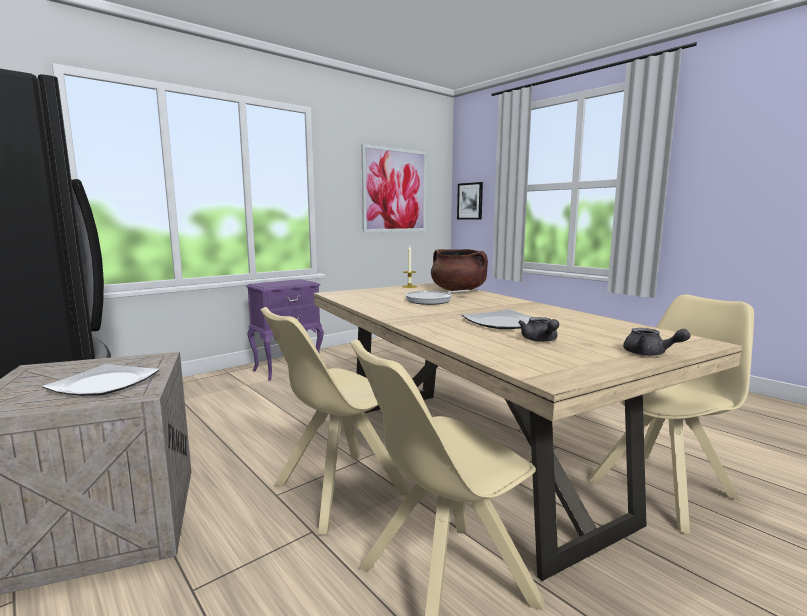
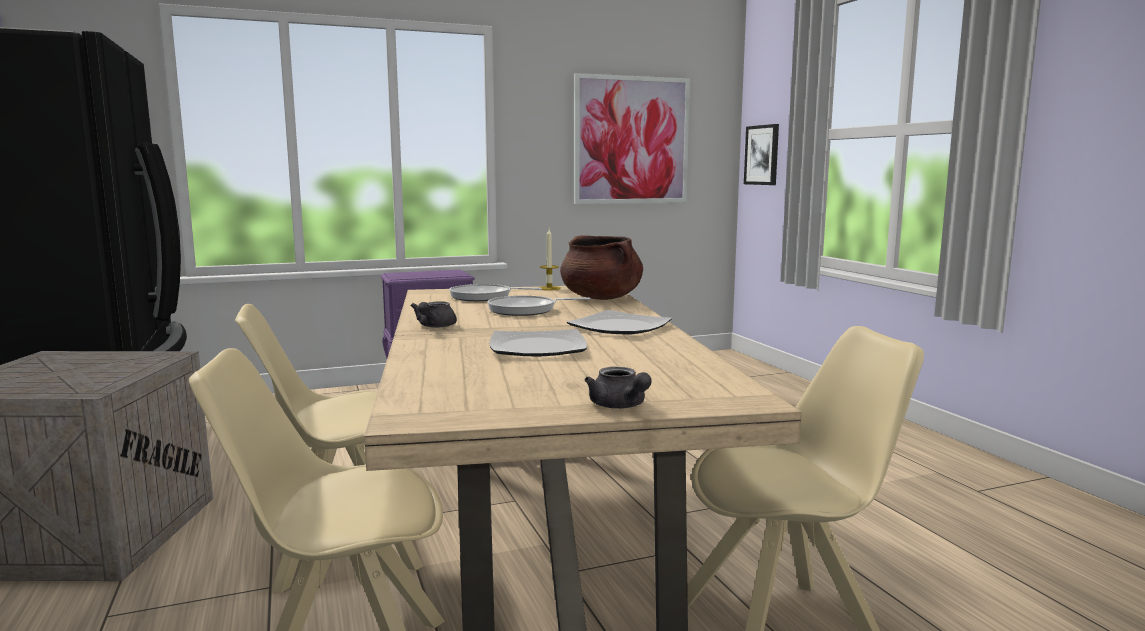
camera: 20 degrees right, 0 degrees up
plate [42,364,160,396] -> plate moved to [567,310,672,335]
grey teapot [518,317,559,342] -> grey teapot moved to [410,301,457,328]
none -> frying pan [449,284,542,301]

